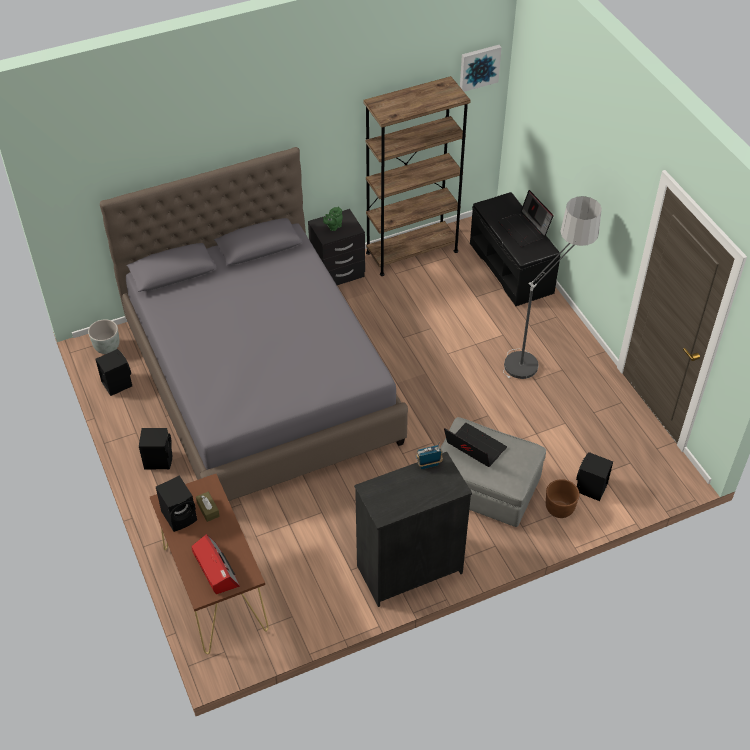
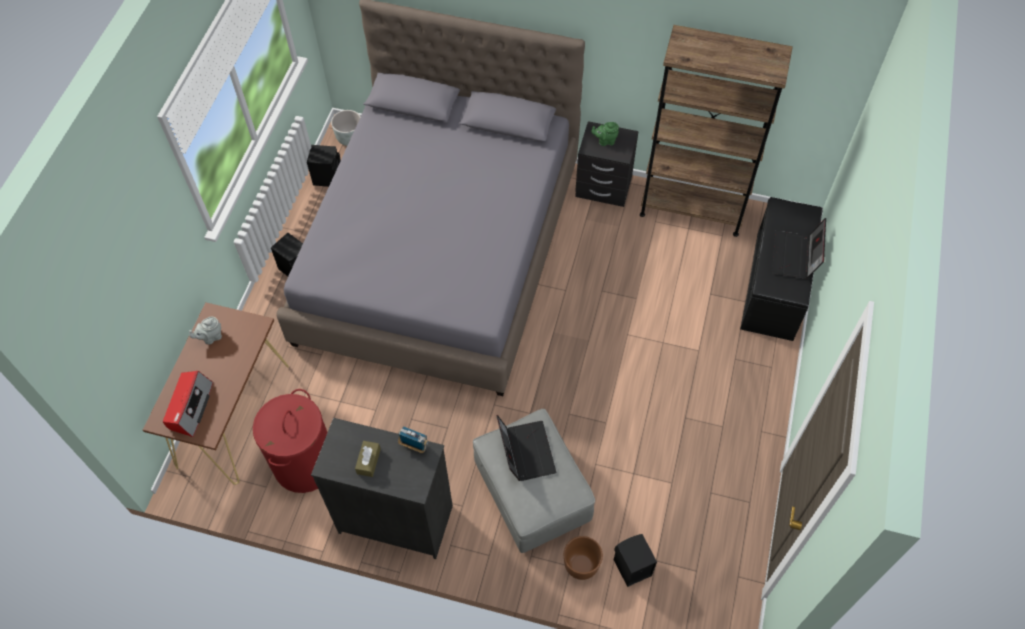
camera: 40 degrees right, 10 degrees up
black speaker [156,476,197,532] -> grey teapot [189,317,222,344]
brown tissue box [196,492,220,522] -> brown tissue box moved to [355,441,381,477]
picture [460,45,502,92] -> none
floor lamp [503,196,602,379] -> none
none -> red laundry basket [253,389,328,493]

